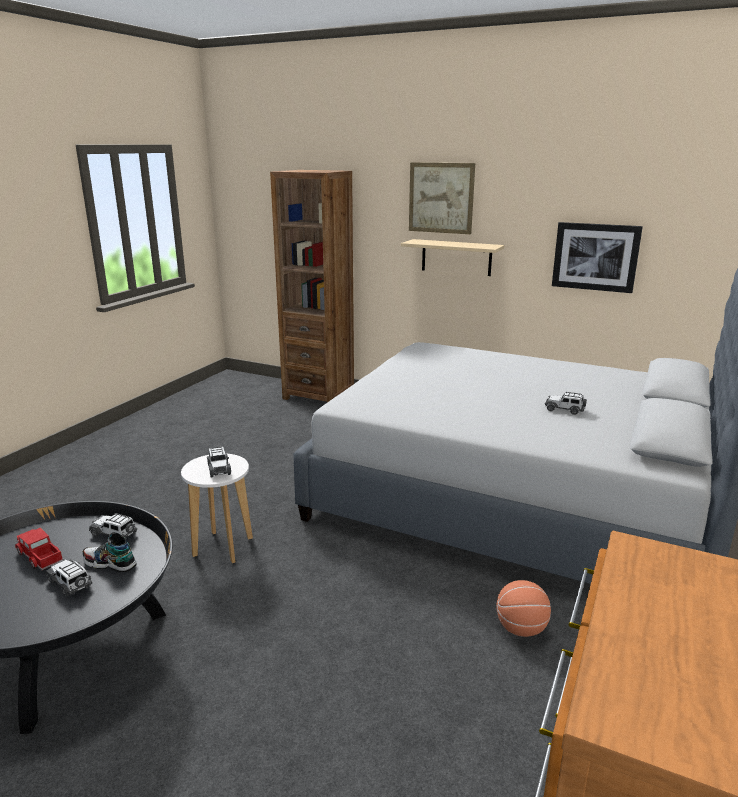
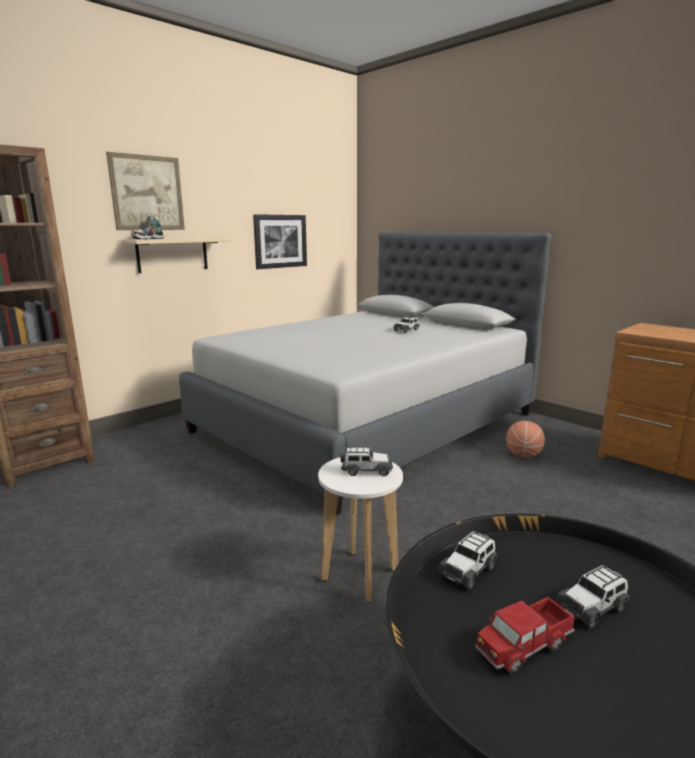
camera: 70 degrees left, 5 degrees down
shoe [82,533,136,572] -> shoe moved to [131,216,164,239]

